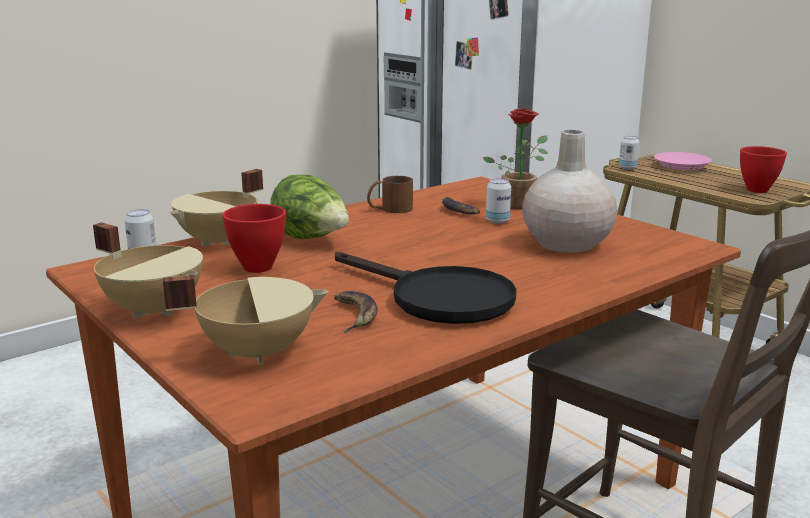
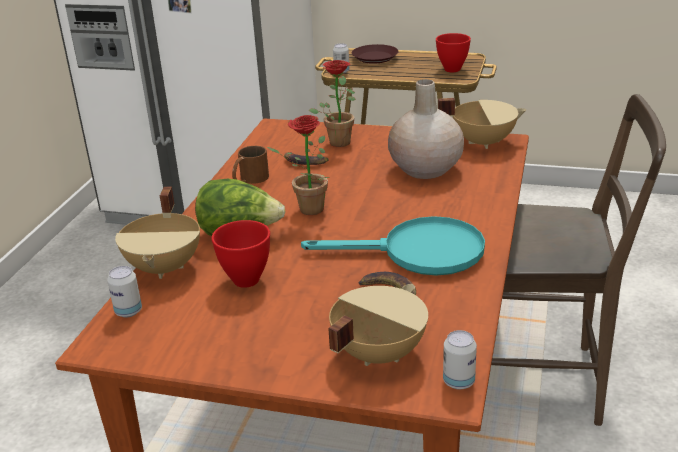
camera: 35 degrees left, 10 degrees up
beige cooking pot [93,222,203,319] -> beige cooking pot moved to [438,98,526,149]
black frying pan [335,252,517,324] -> turquoise frying pan [301,216,485,276]
can [486,178,511,224] -> can moved to [443,330,477,390]
pink plate [654,152,712,170] -> brown plate [352,44,399,64]
none -> potted plant [267,115,330,215]

